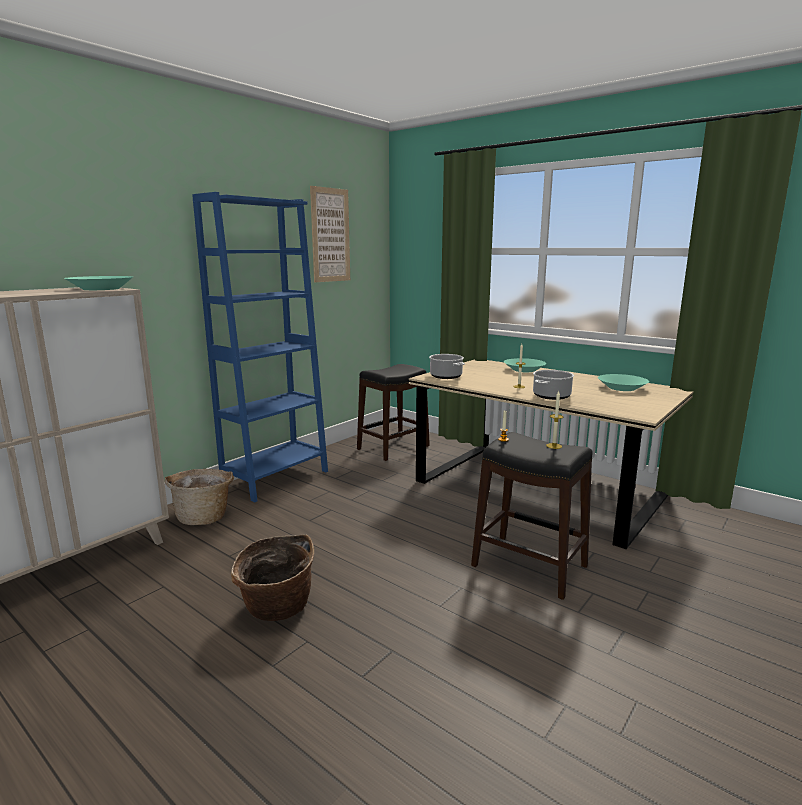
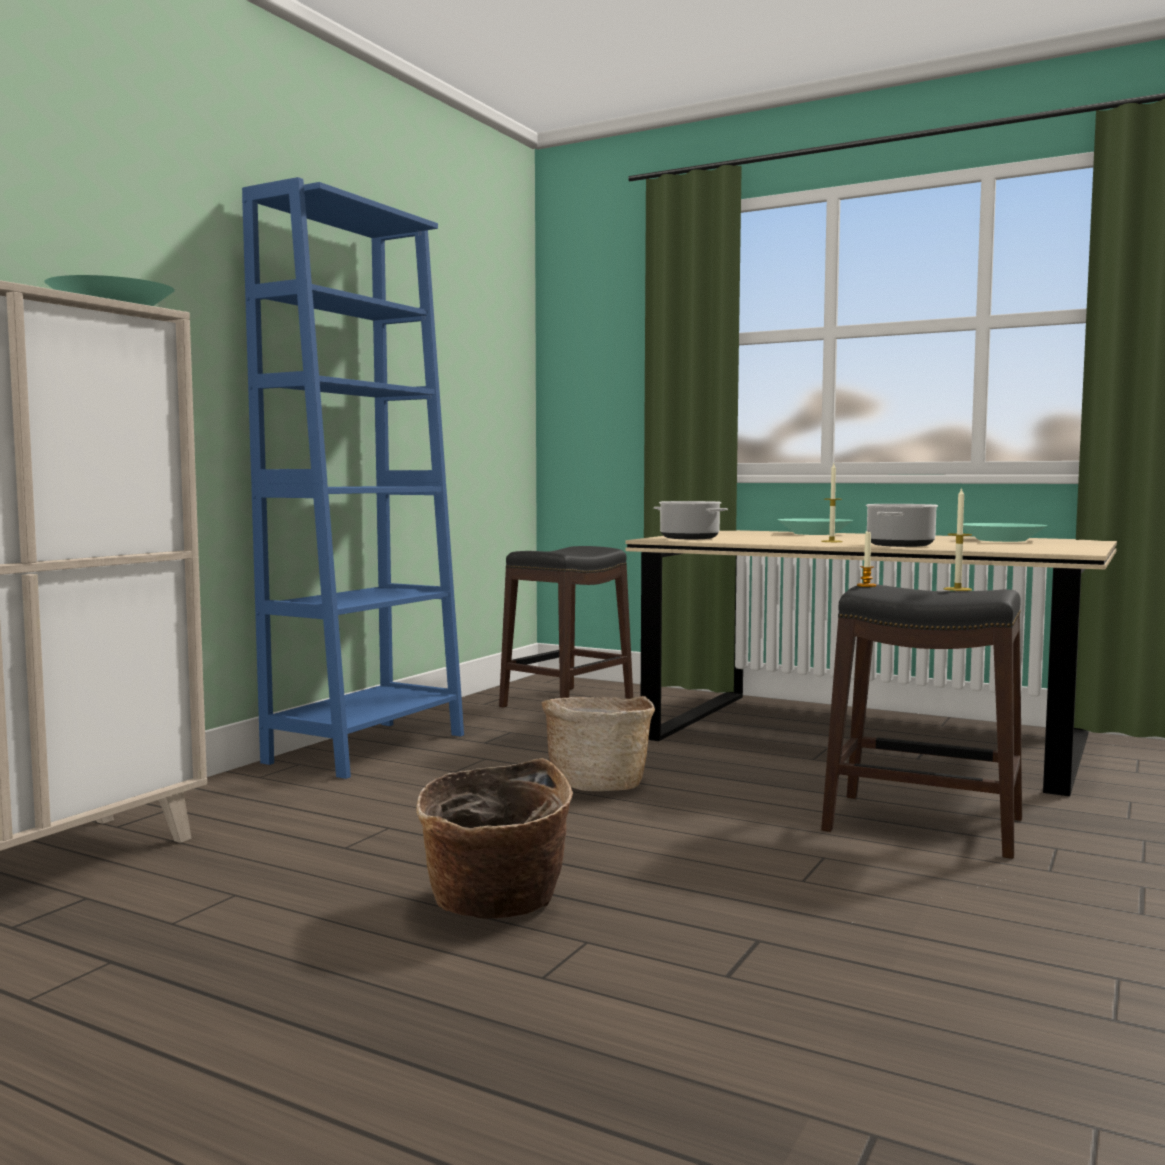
camera: 10 degrees left, 10 degrees down
basket [164,469,234,525] -> basket moved to [542,696,655,791]
picture [310,186,350,282] -> none

